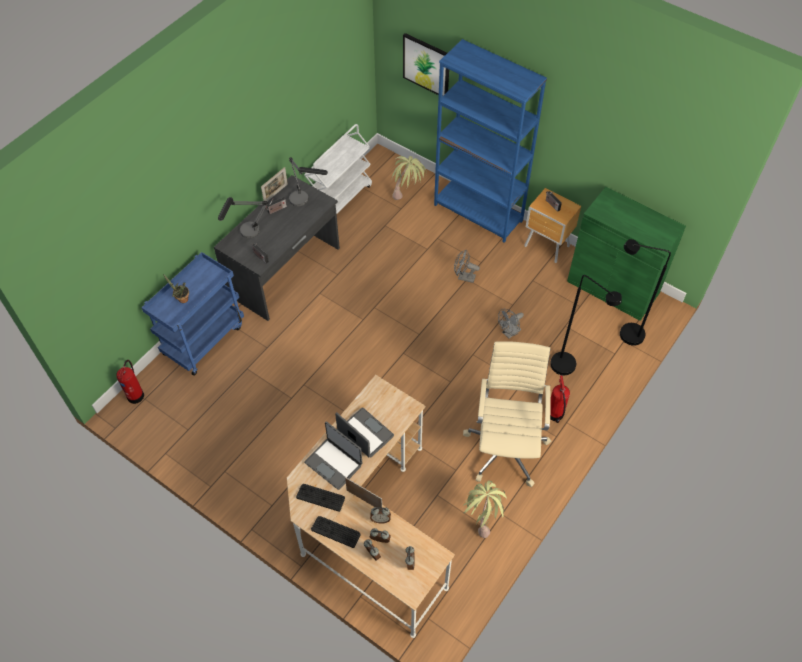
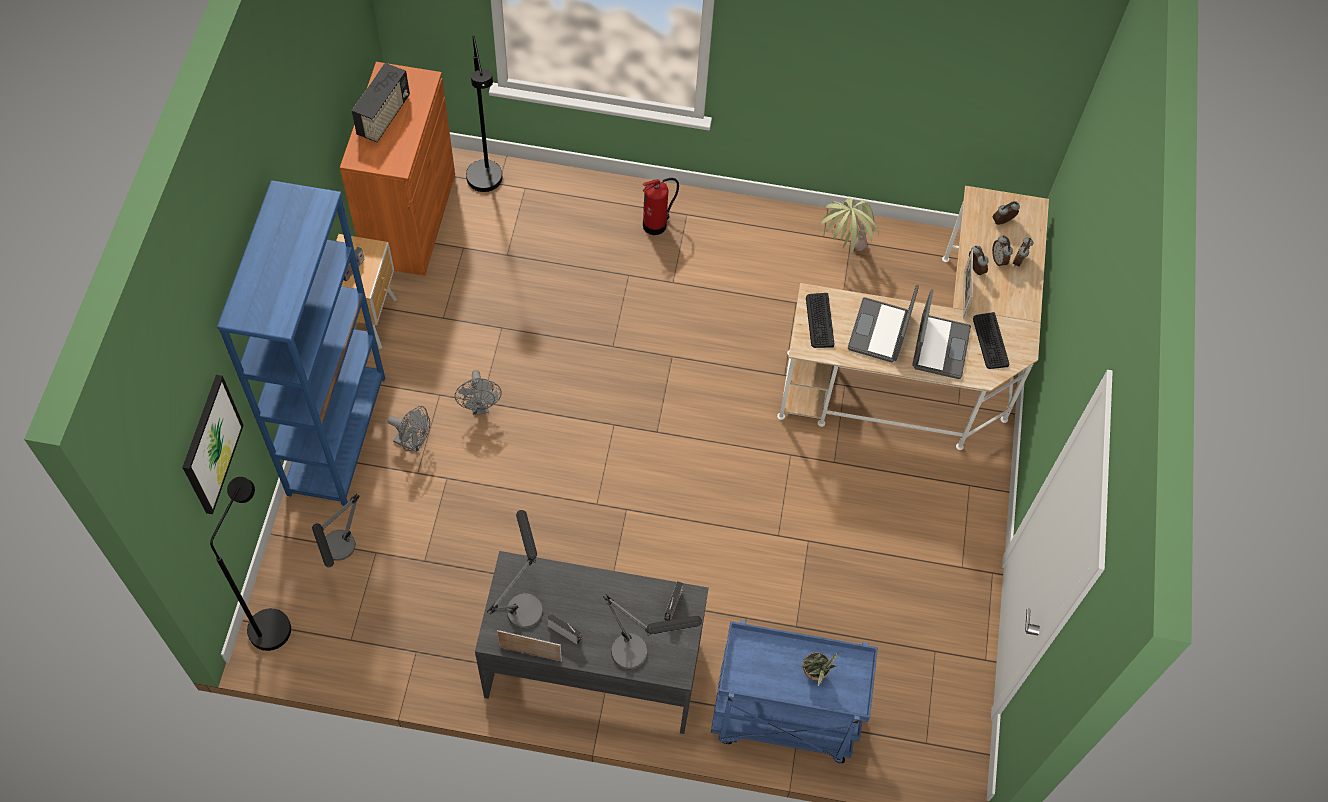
camera: 120 degrees left, 5 degrees up
fire extinguisher [116,360,144,404] -> none
white cart [304,124,372,214] -> none
keyboard [311,516,361,548] -> keyboard moved to [806,293,835,348]
potted plant [392,156,427,200] -> table lamp [312,494,359,567]
beige office chair [463,341,551,487] -> none
grey fan [498,309,524,339] -> grey fan moved to [387,406,430,453]
black floor lamp [550,275,622,375] -> black floor lamp moved to [210,477,291,651]
green cabinet [567,187,686,321] -> orange cabinet [340,62,455,276]
none -> radio [352,63,410,142]

